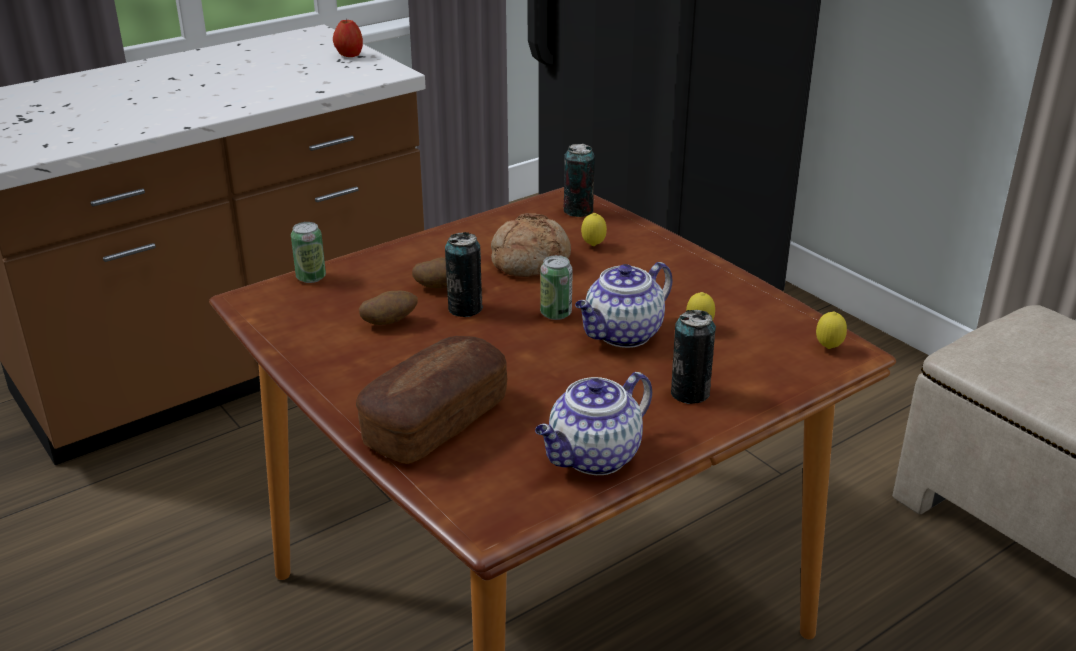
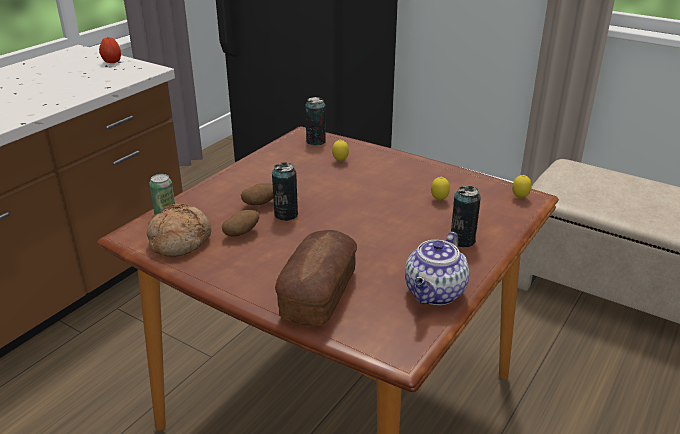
camera: 20 degrees left, 0 degrees up
bread [491,213,571,277] -> bread moved to [147,204,211,257]
can [540,255,573,320] -> none
teapot [575,262,673,348] -> none

